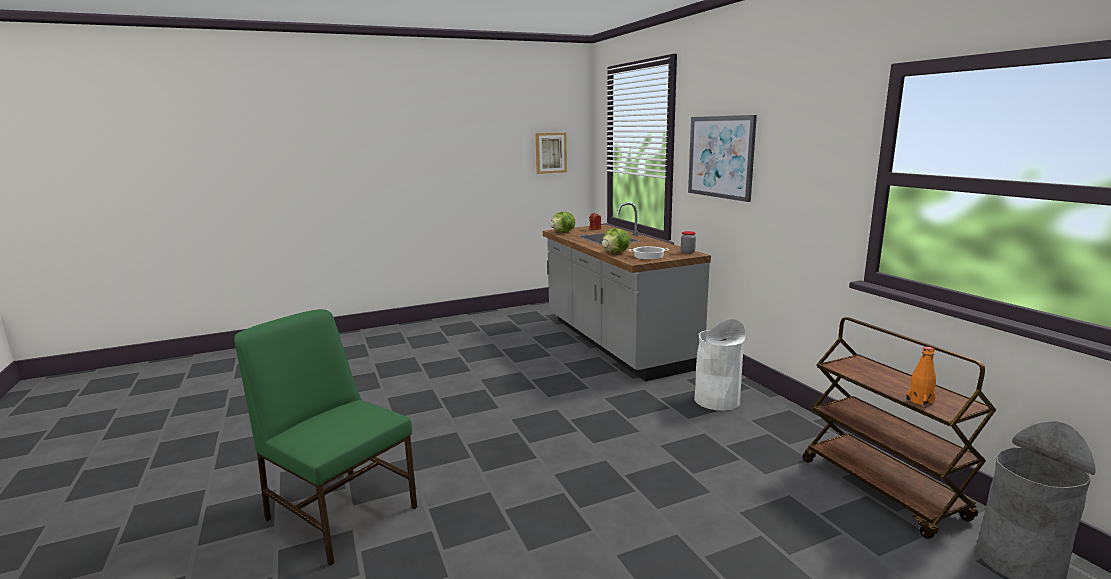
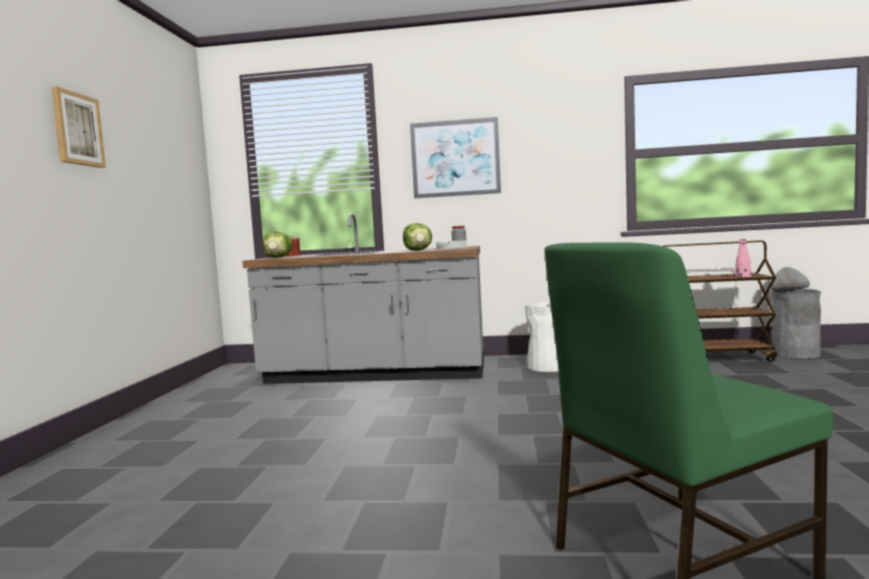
camera: 60 degrees left, 10 degrees down
picture [535,133,567,174] -> picture moved to [51,86,106,168]
orange bottle [906,347,936,407] -> pink bottle [734,239,752,278]

